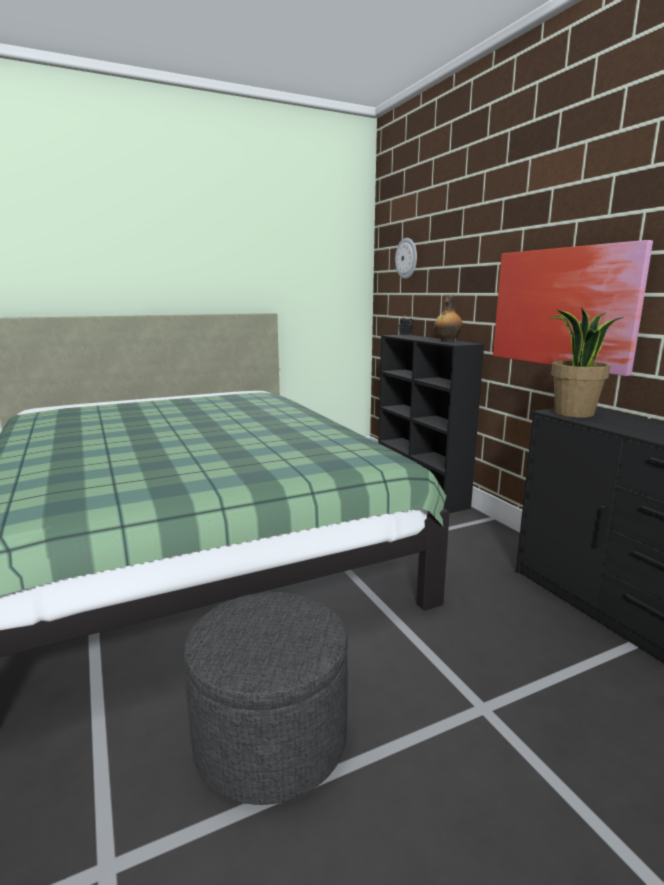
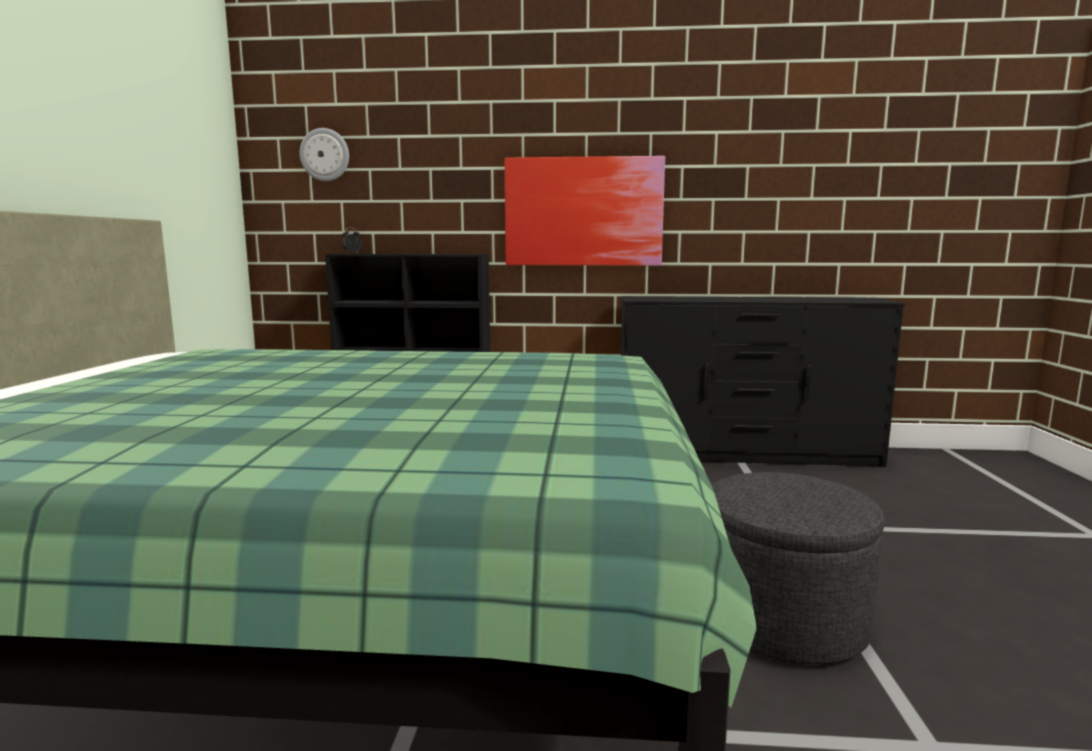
camera: 60 degrees left, 5 degrees down
bottle [434,296,463,342] -> none
potted plant [551,307,624,418] -> none

